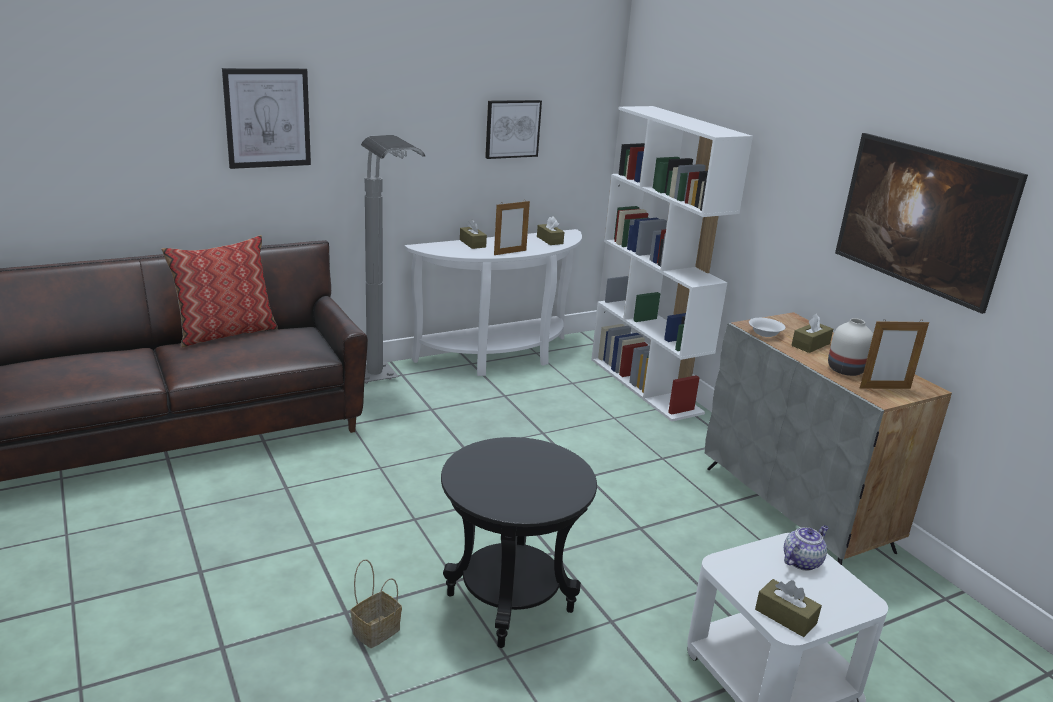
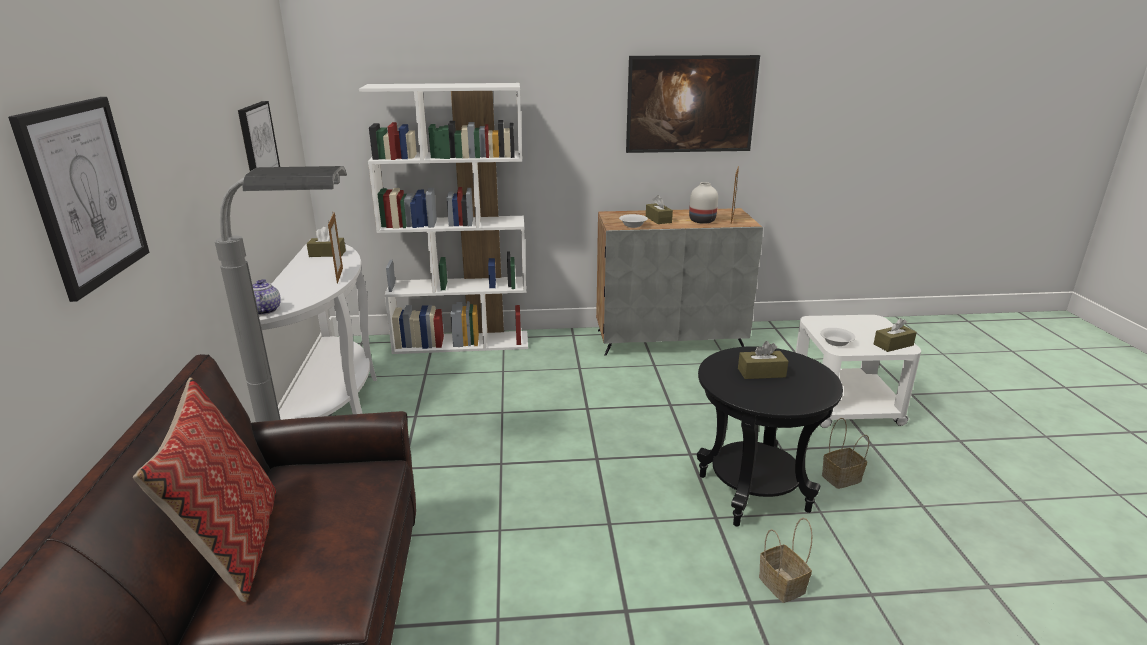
camera: 65 degrees left, 0 degrees up
brown tissue box [460,219,487,249] -> brown tissue box moved to [738,341,789,379]
teapot [784,525,828,571] -> teapot moved to [252,279,281,315]
none -> white bowl [820,328,855,346]
none -> basket [822,418,869,489]

